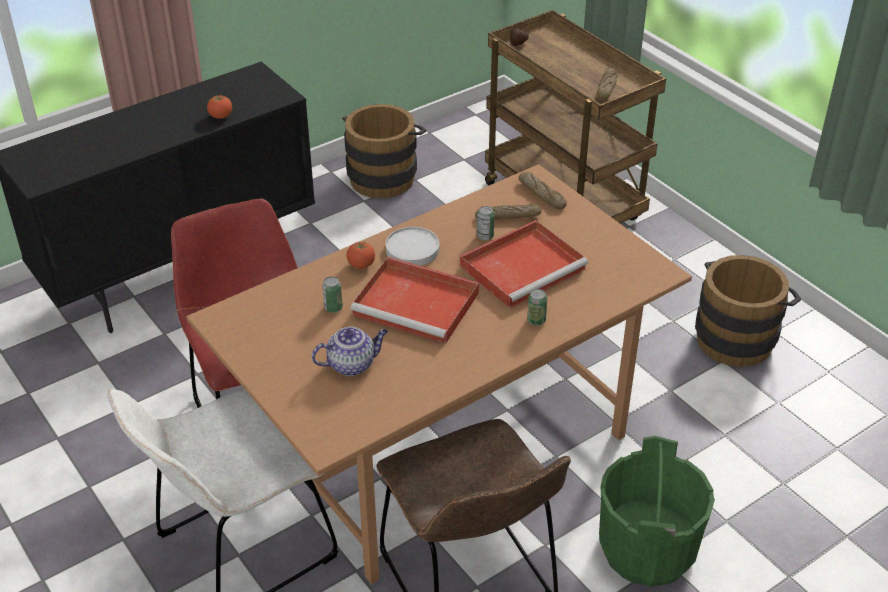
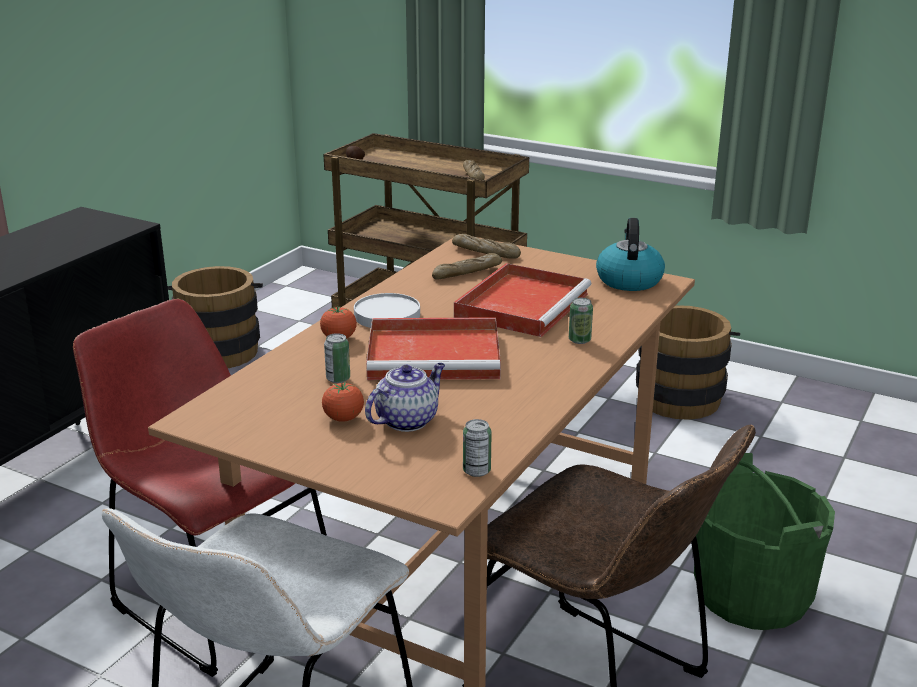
camera: 25 degrees left, 15 degrees down
tomato [207,95,232,119] -> tomato moved to [322,383,364,422]
can [477,206,495,240] -> can moved to [463,419,492,477]
none -> kettle [596,218,665,291]

